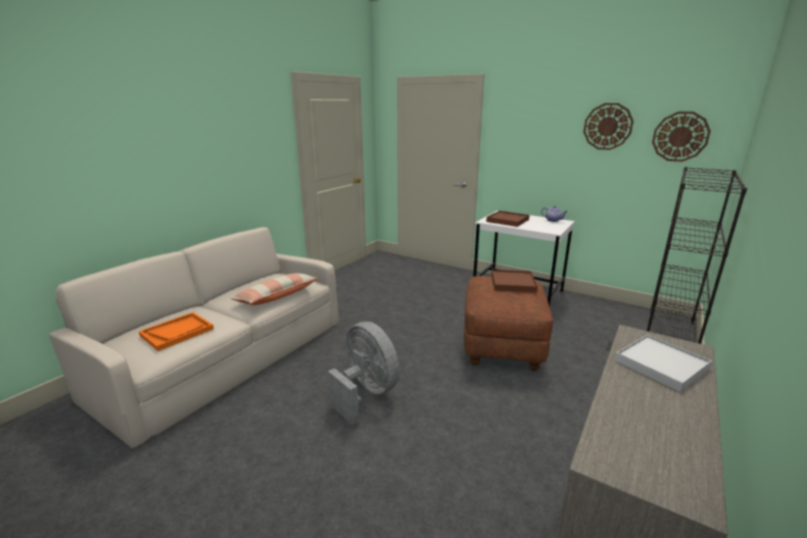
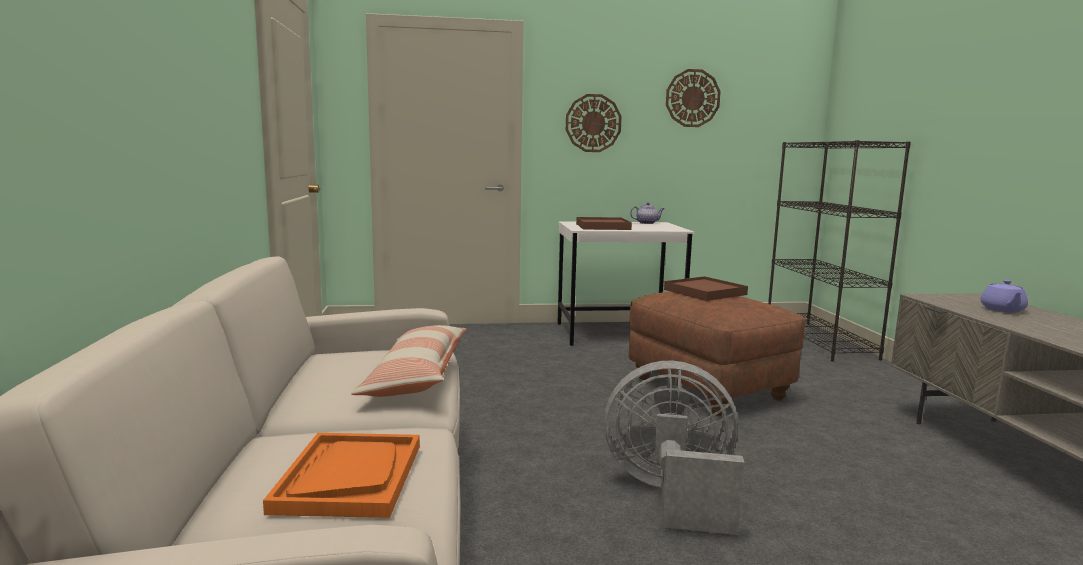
camera: 40 degrees left, 10 degrees down
white tray [615,334,712,392] -> purple teapot [980,280,1028,313]
wall clock [652,111,711,162] -> wall clock moved to [566,94,622,152]

